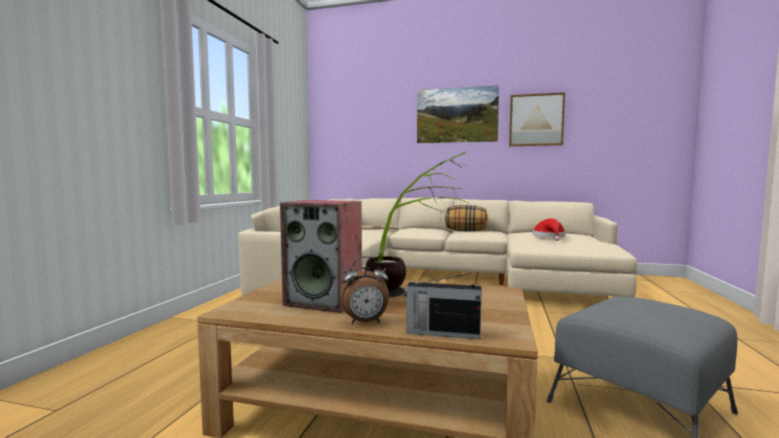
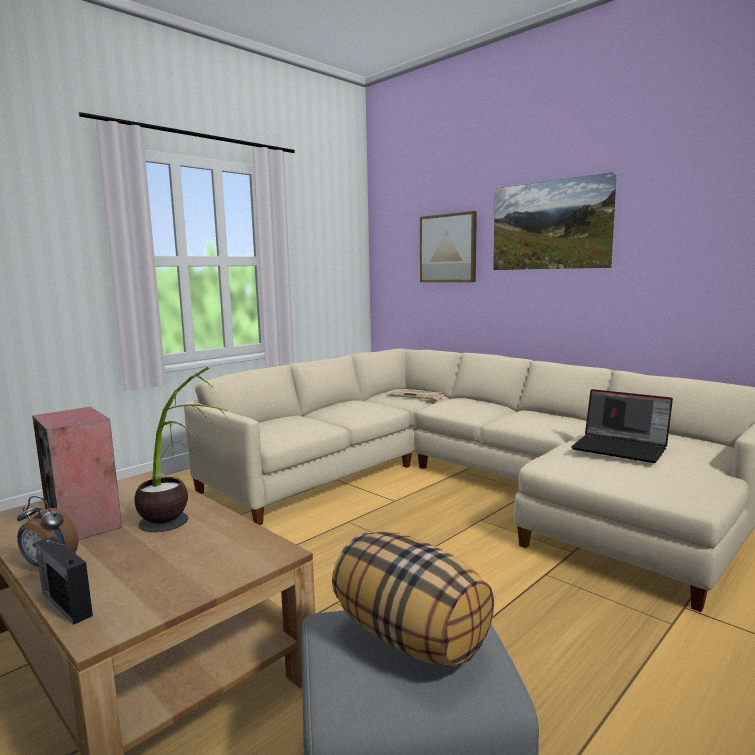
camera: 30 degrees right, 5 degrees up
pillow [445,205,488,231] -> pillow moved to [332,532,494,667]
picture [509,92,565,146] -> picture moved to [420,211,477,282]
red hat [533,218,566,241] -> laptop [571,389,673,463]

